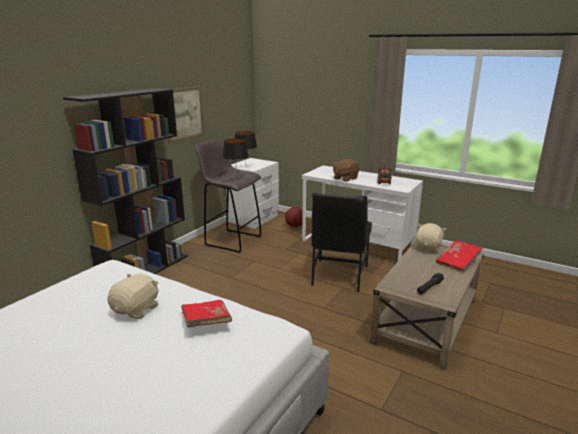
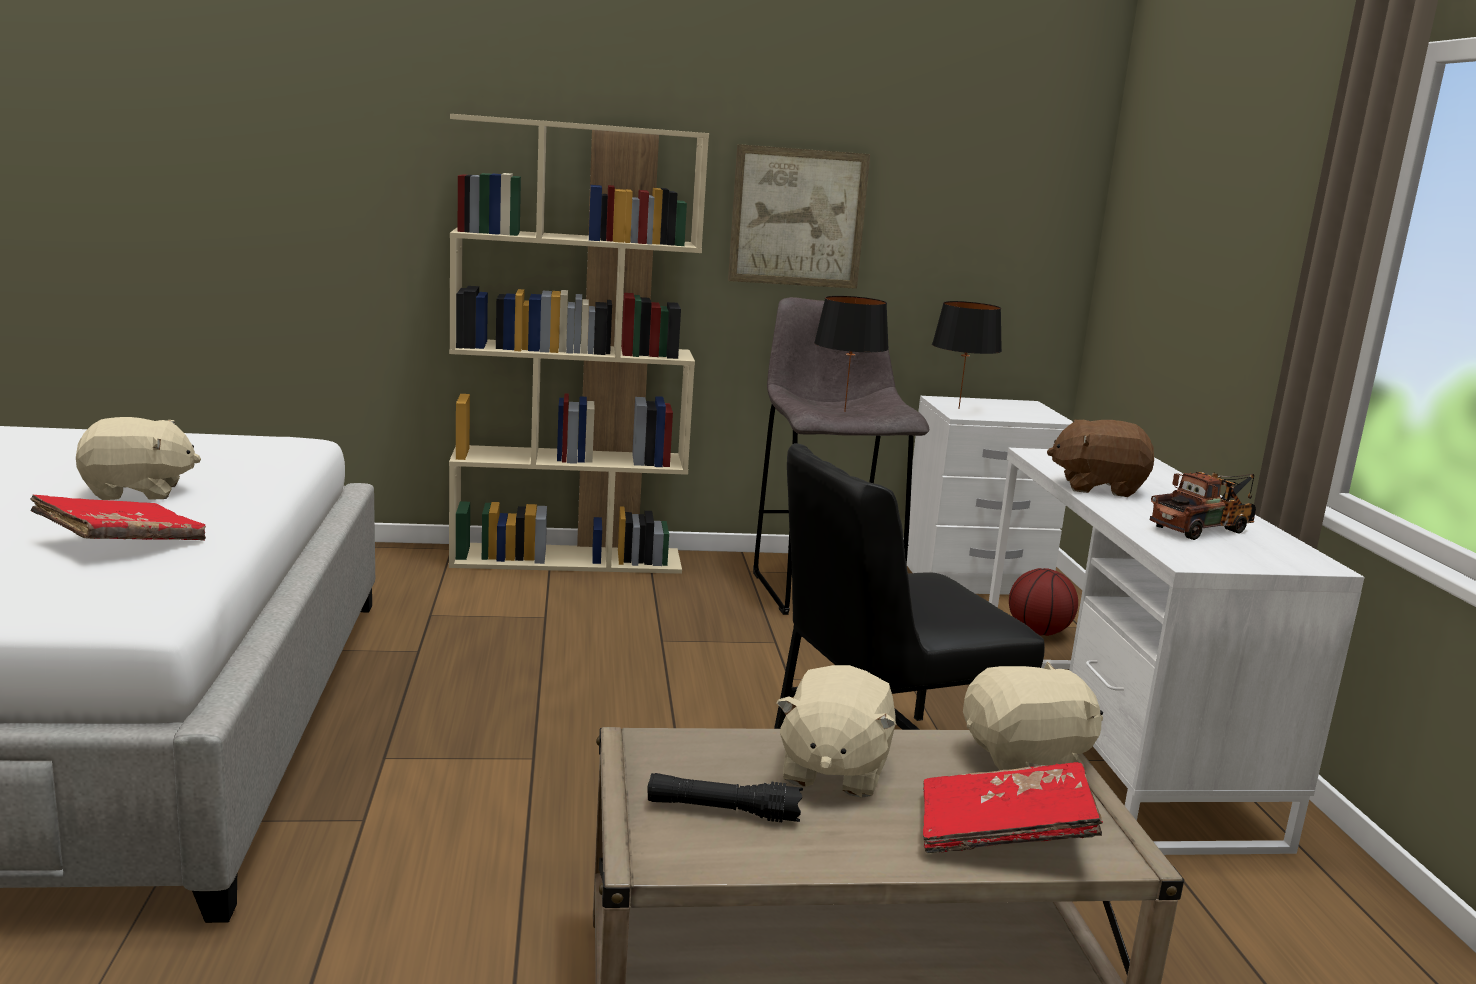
camera: 50 degrees right, 5 degrees down
black bookcase [63,88,188,274] -> beige bookcase [449,114,709,574]
none -> beige plush toy [776,665,897,798]

